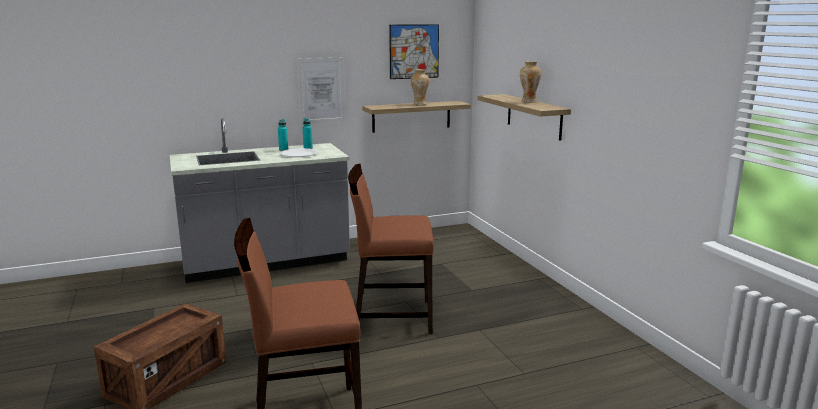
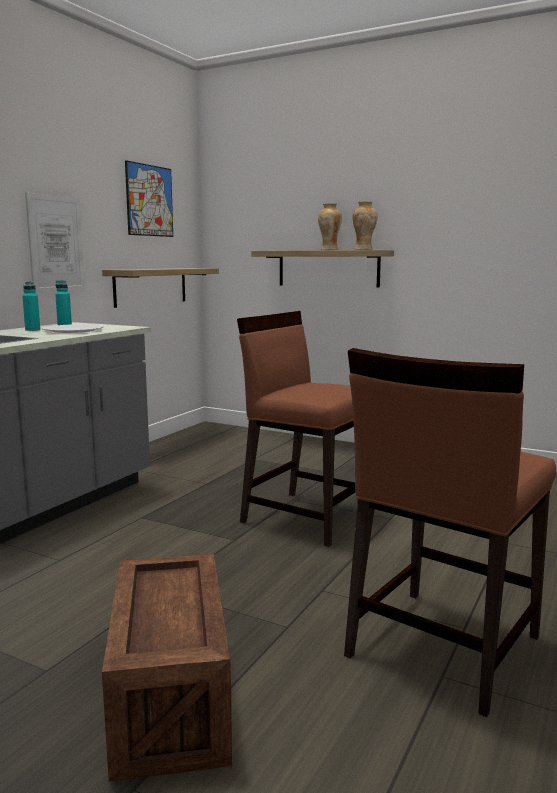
camera: 40 degrees left, 5 degrees down
brown chair [348,164,434,334] -> brown chair turned 75 degrees clockwise [237,311,355,547]
vase [411,69,429,105] -> vase moved to [353,201,378,250]

